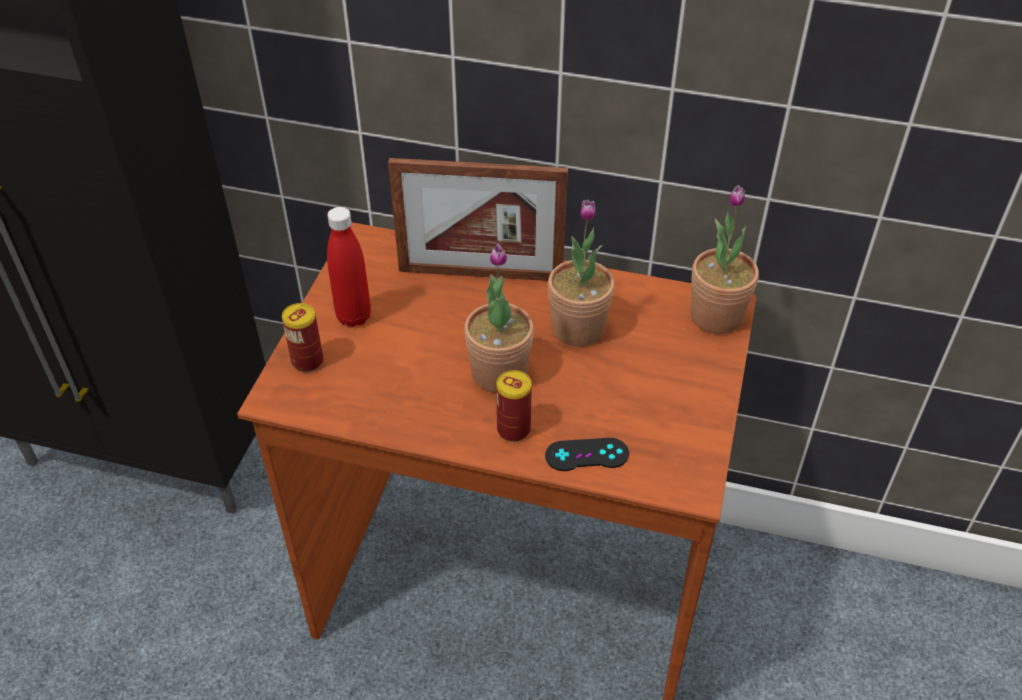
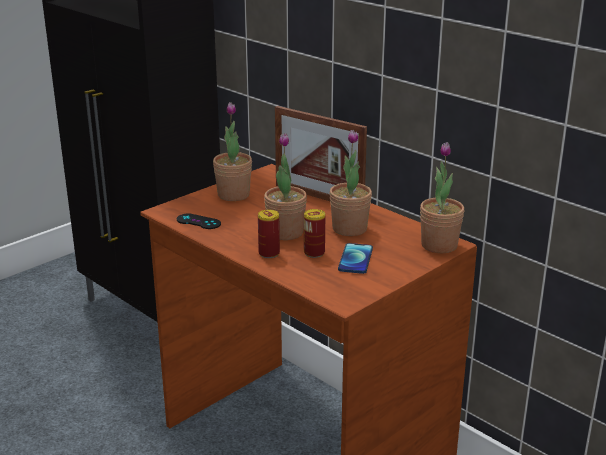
camera: 30 degrees right, 20 degrees down
can [282,303,323,372] -> can moved to [304,209,325,258]
red bottle [327,207,371,327] -> potted plant [213,102,252,201]
black game controller [545,438,629,471] -> black game controller moved to [177,214,221,229]
none -> phone [338,243,373,274]

